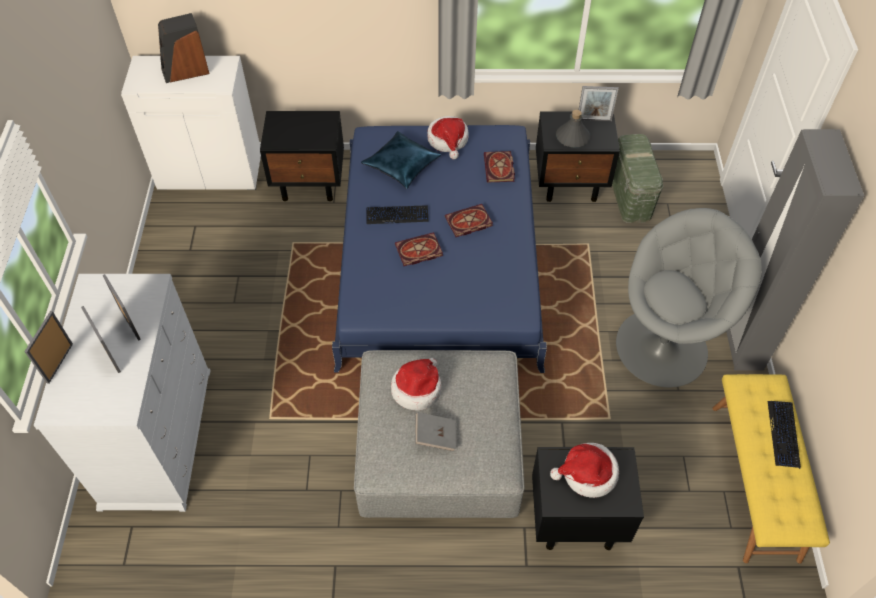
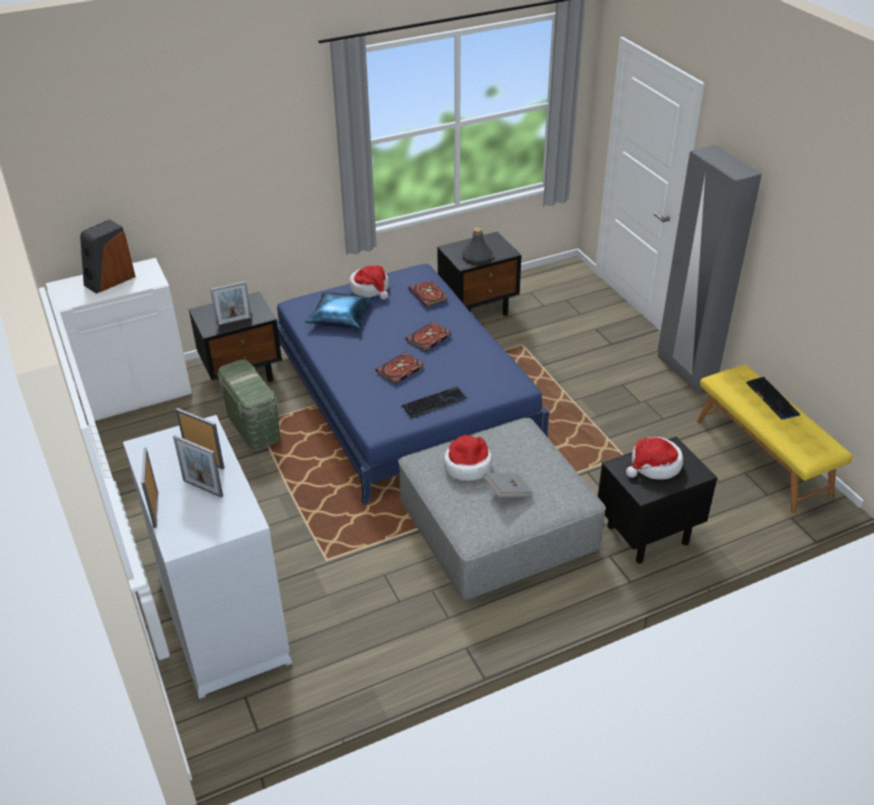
camera: 25 degrees left, 15 degrees down
keyboard [366,205,429,224] -> keyboard moved to [401,386,467,419]
picture frame [579,86,619,121] -> picture frame moved to [210,281,252,326]
green storage box [612,134,663,223] -> green storage box moved to [218,359,280,451]
grey armchair [616,208,762,388] -> none

